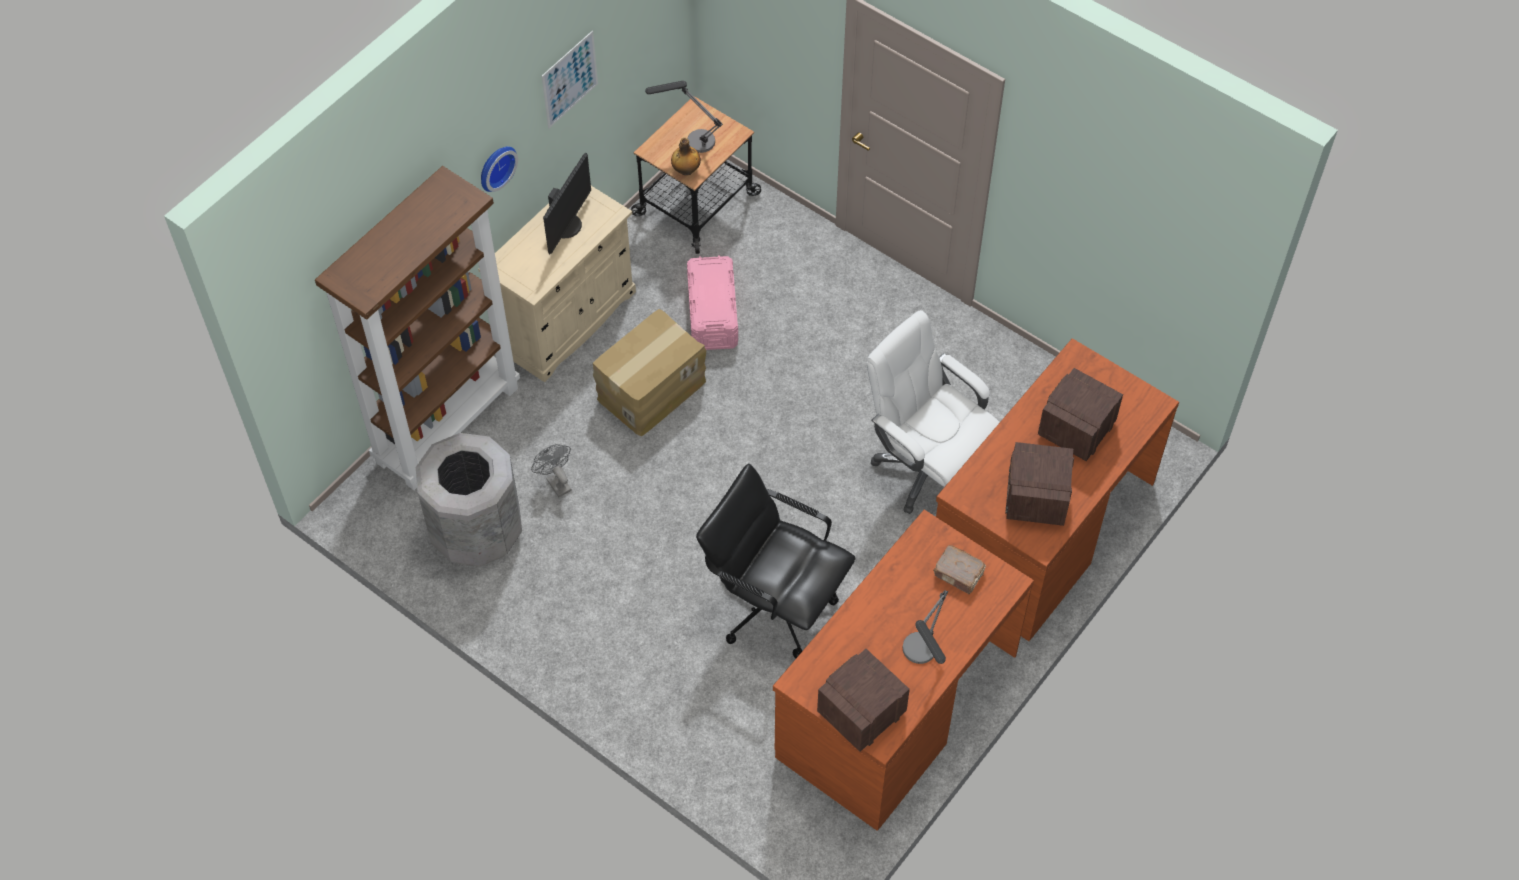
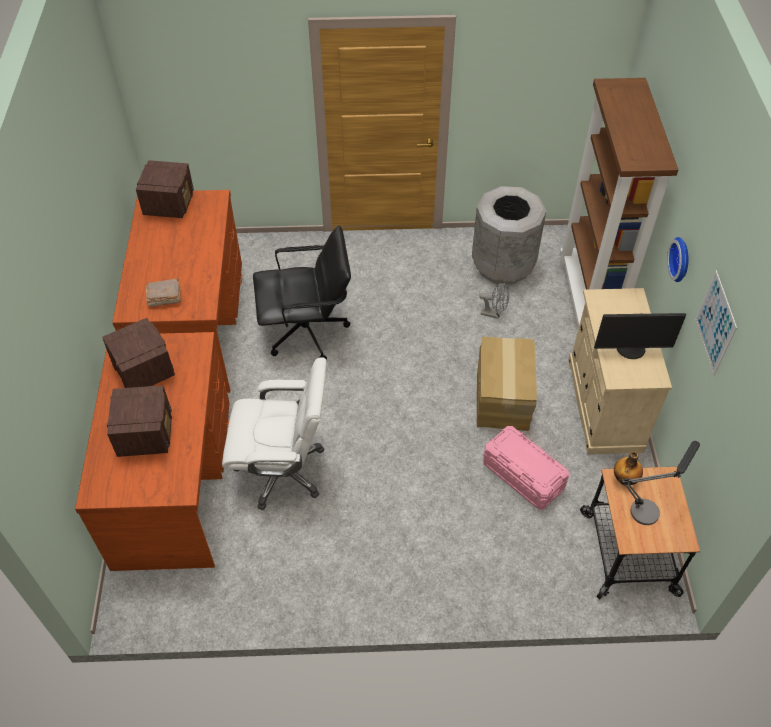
camera: 140 degrees right, 5 degrees down
monitor [543,153,591,254] -> monitor turned 75 degrees counterclockwise [594,313,686,359]
table lamp [903,590,948,664] -> none

